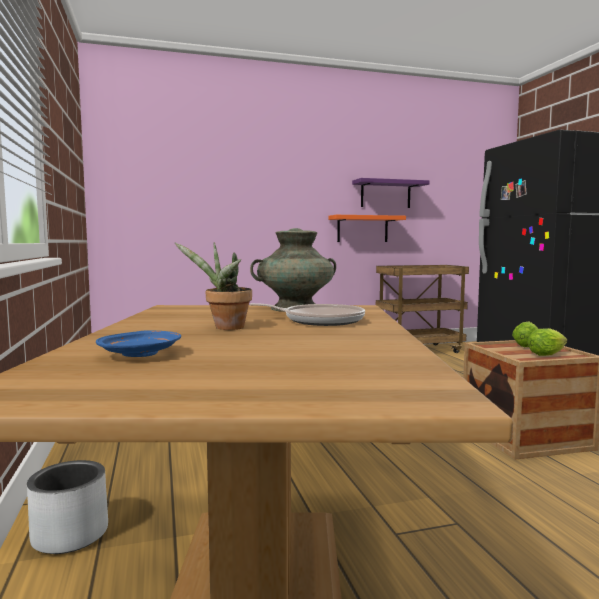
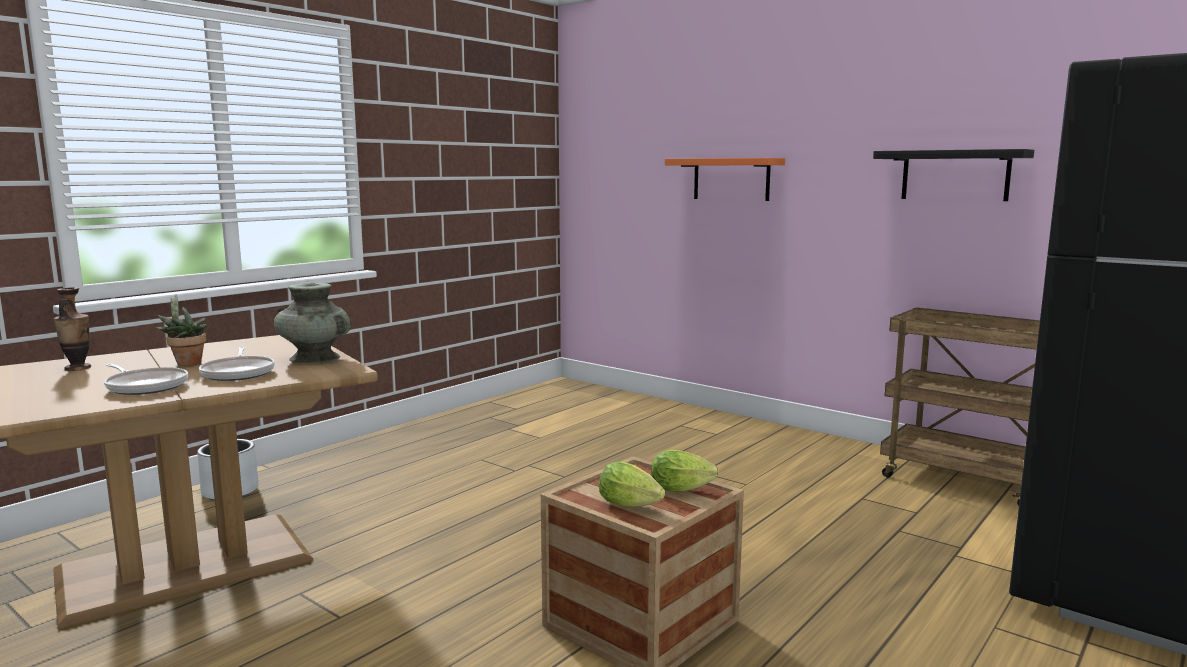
camera: 55 degrees right, 5 degrees up
blue plate [96,330,181,357] -> vase [54,287,91,371]
orange shelf [328,215,406,242] -> orange shelf moved to [665,158,785,201]
purple shelf [352,178,430,208] -> black shelf [873,149,1034,201]
none -> frying pan [104,364,188,395]

